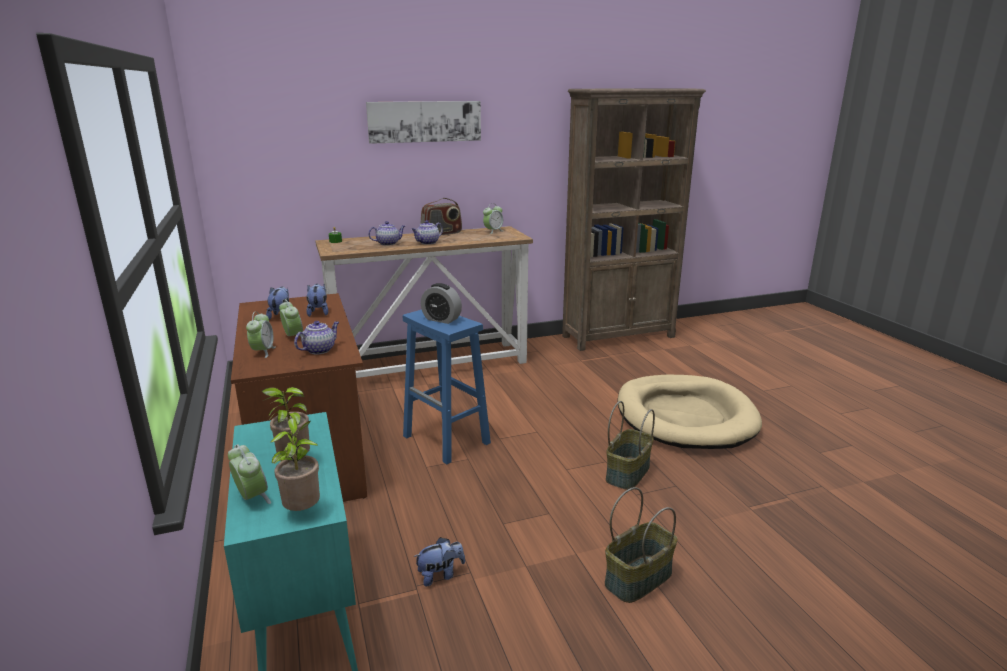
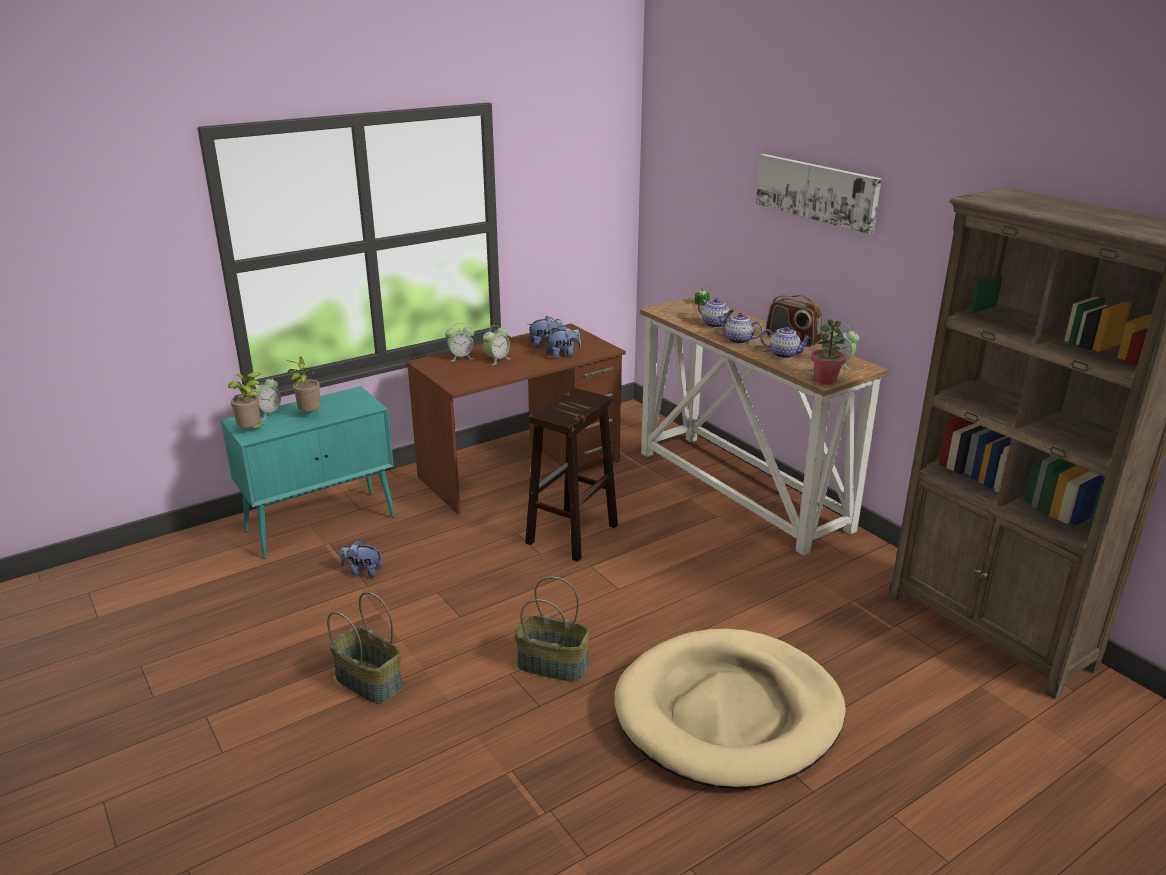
camera: 75 degrees right, 5 degrees up
teapot [294,321,339,355] -> teapot moved to [761,326,811,358]
blue stool [403,310,491,464] -> brown stool [525,388,618,562]
plush toy [413,537,465,587] -> plush toy turned 135 degrees clockwise [340,540,382,578]
alarm clock [421,283,462,324] -> none
none -> potted plant [811,320,846,384]

